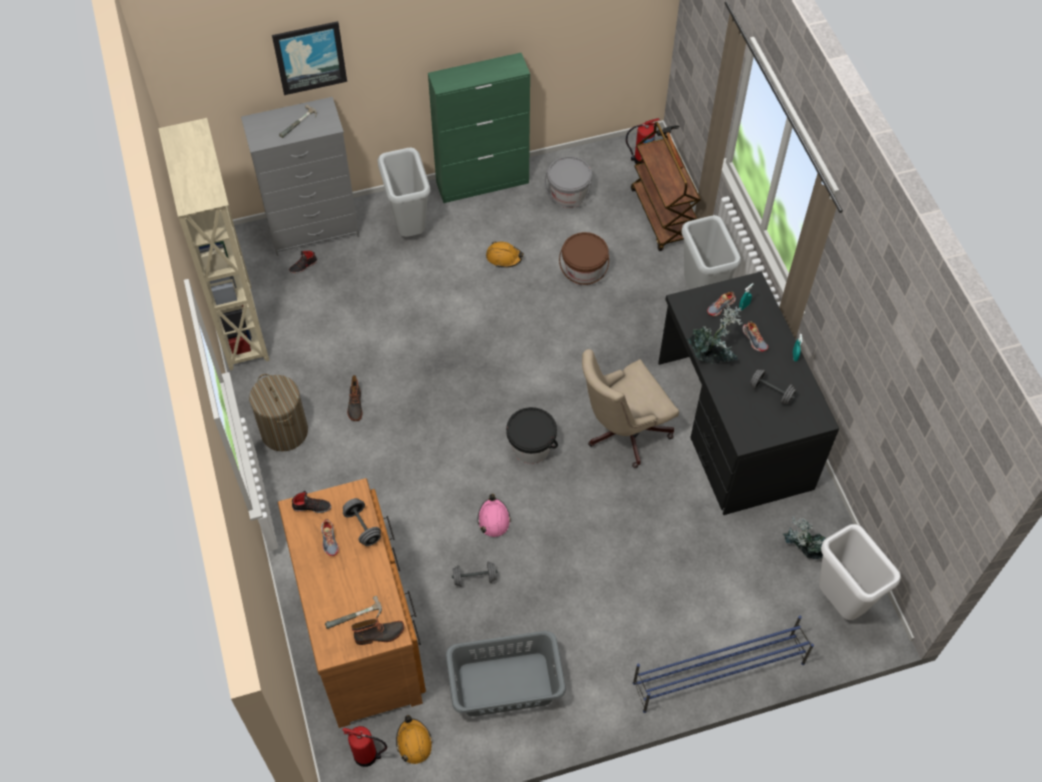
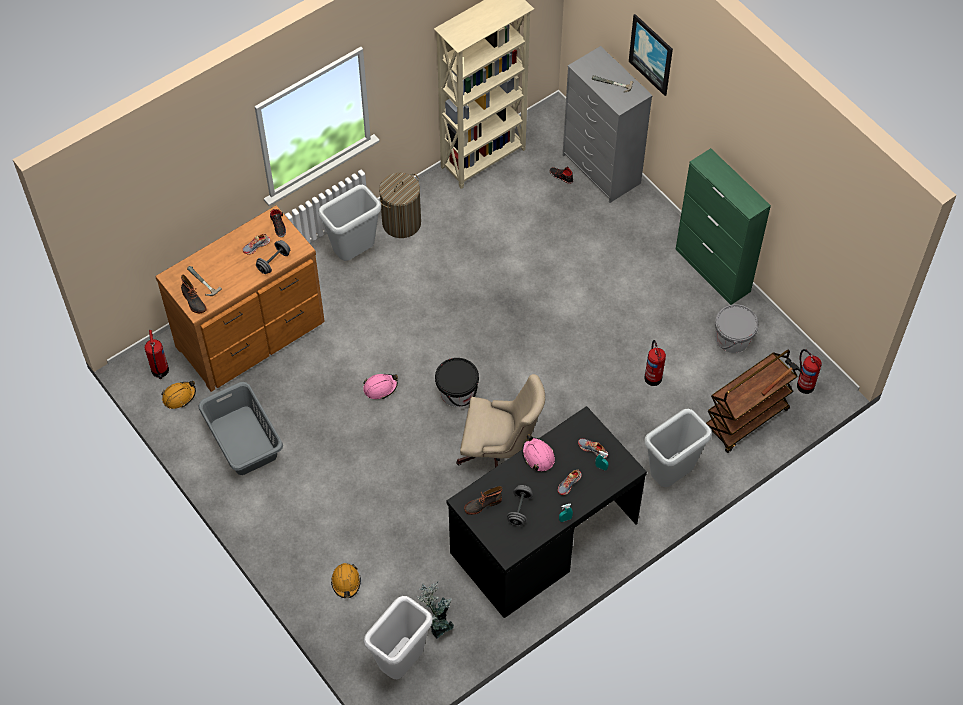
camera: 70 degrees right, 0 degrees up
boot [347,375,362,421] -> boot moved to [464,486,502,515]
grey trash can [378,147,430,237] -> grey trash can moved to [318,185,381,261]
grey dumbbell [452,561,498,587] -> none
orange hard hat [486,241,524,268] -> orange hard hat moved to [331,563,361,598]
brown bucket [559,232,609,285] -> fire extinguisher [645,340,666,386]
beige office chair [582,349,679,468] -> beige office chair turned 150 degrees clockwise [456,374,545,468]
blue shoe rack [633,616,814,713] -> none
potted plant [686,304,742,364] -> pink hard hat [522,434,555,471]

